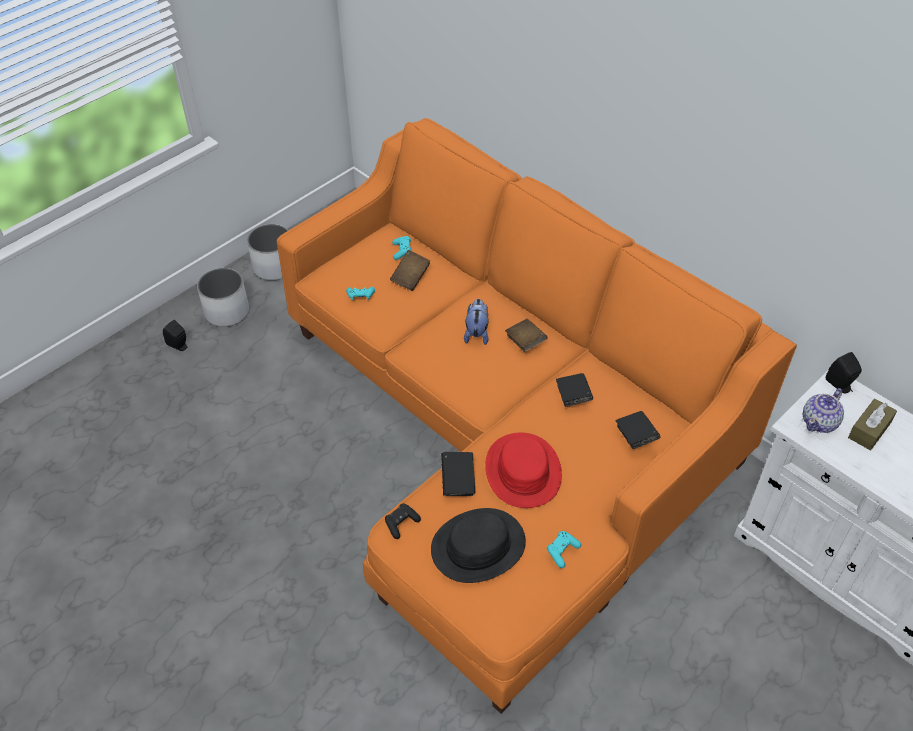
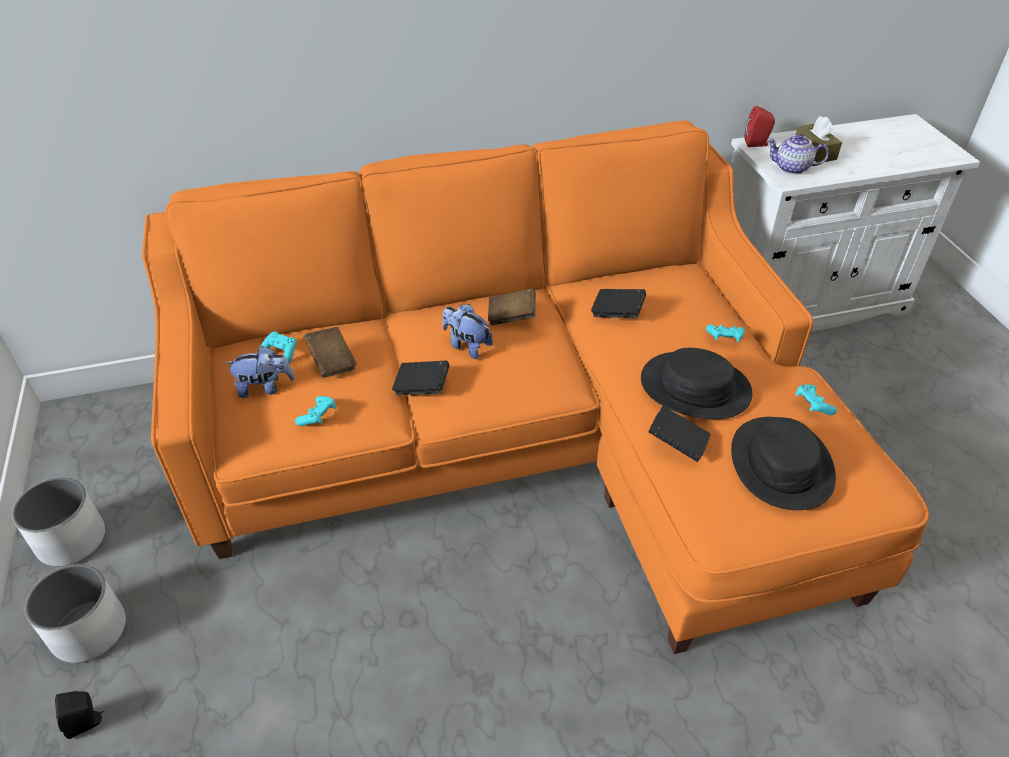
camera: 60 degrees left, 5 degrees down
black game controller [385,504,421,539] -> none
red hat [485,433,562,508] -> black hat [641,348,753,419]
black book [616,411,660,449] -> black book moved to [392,361,449,395]
teapot [803,388,844,433] -> teapot turned 120 degrees clockwise [767,134,829,174]
black speaker [826,352,862,393] -> red speaker [744,106,775,147]
none -> plush toy [225,346,295,398]
none -> turquoise game controller [706,324,745,342]

